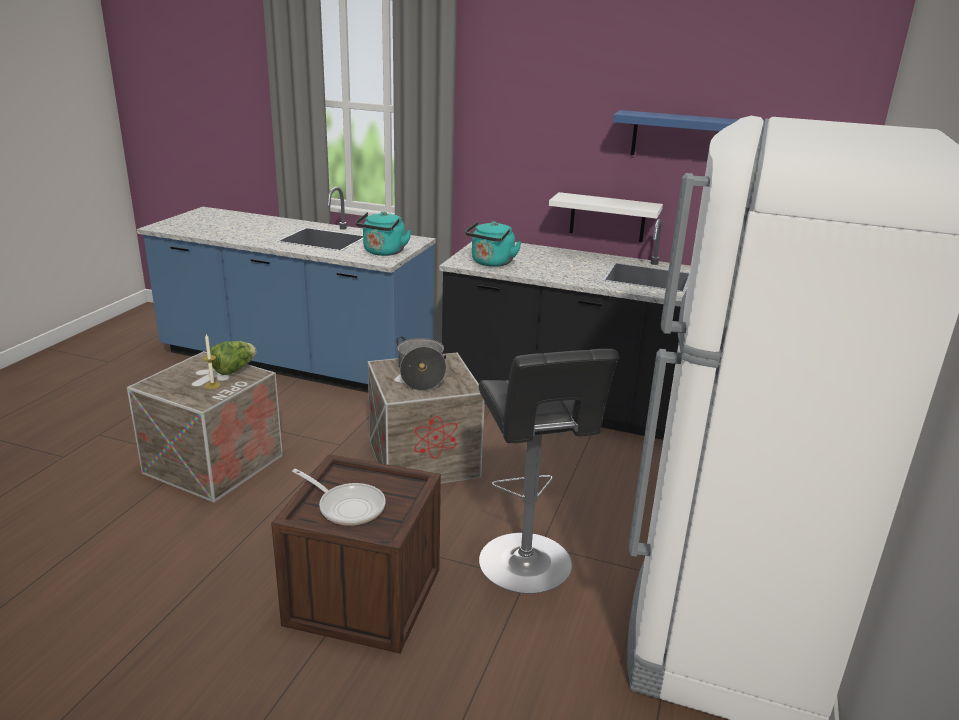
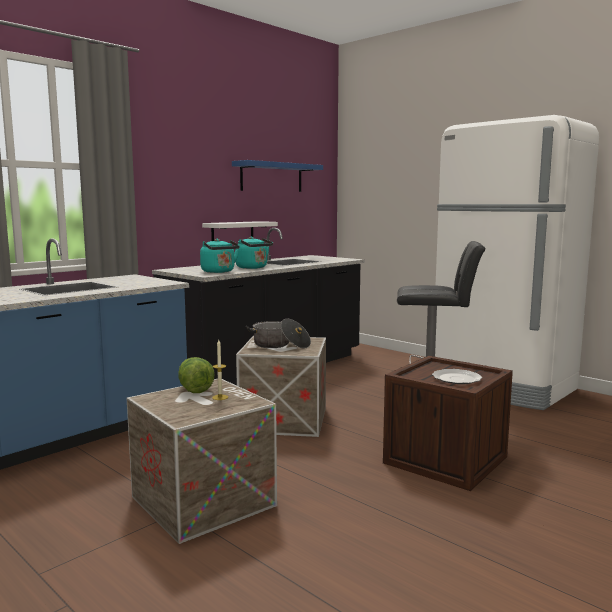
camera: 65 degrees left, 15 degrees down
frying pan [292,469,385,526] -> plate [432,369,482,384]
turquoise kettle [356,212,412,256] -> turquoise kettle moved to [235,237,273,269]

